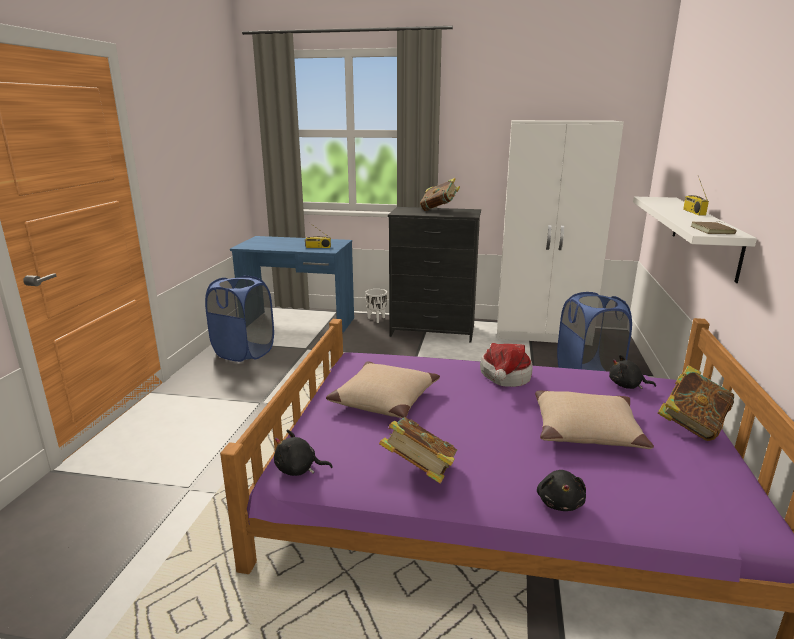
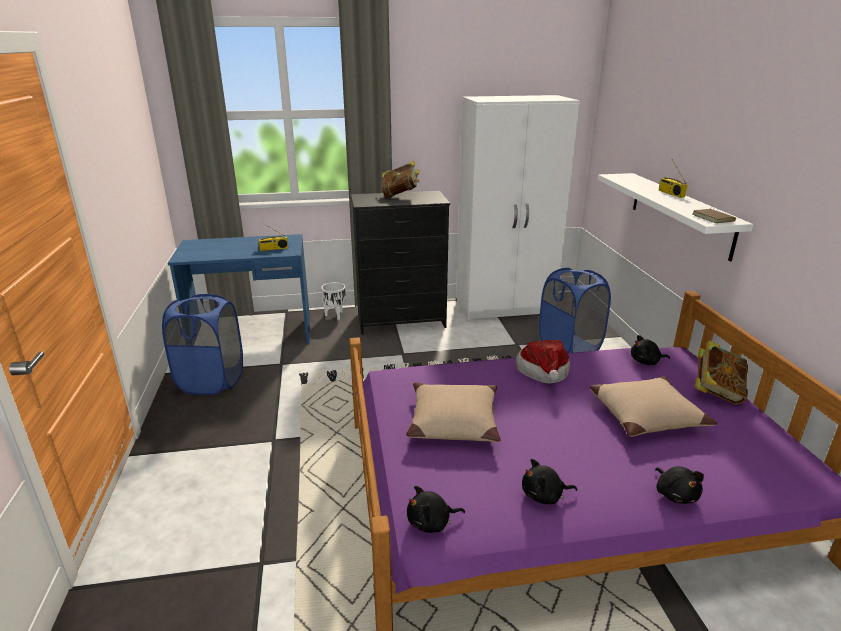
camera: 20 degrees left, 5 degrees up
book [379,417,457,484] -> black plush toy [522,459,578,504]

